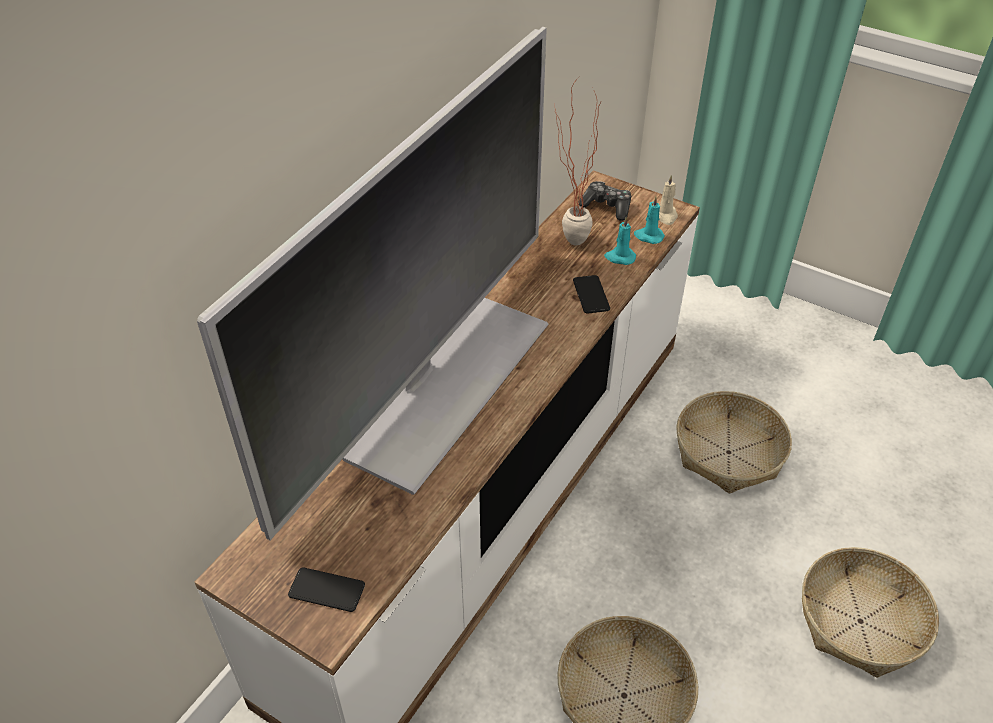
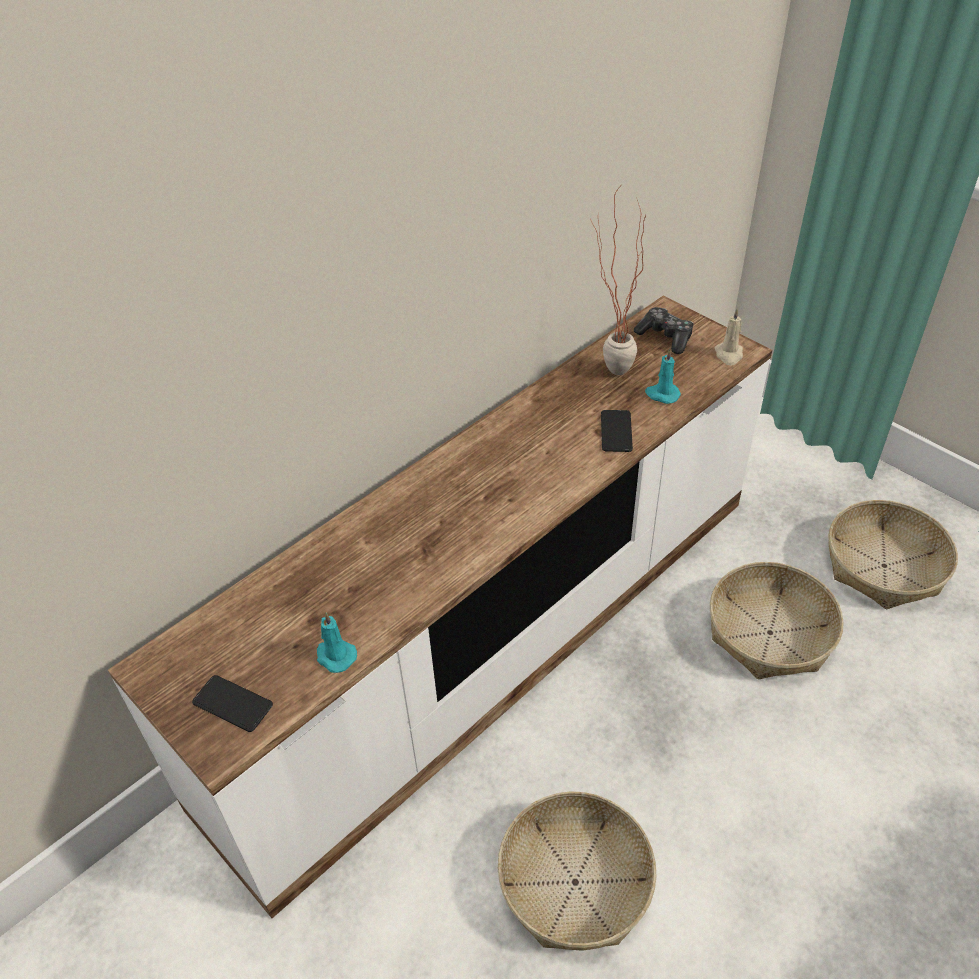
camera: 15 degrees right, 0 degrees up
television [197,27,549,540] -> none
turquoise candle [634,196,665,244] -> turquoise candle moved to [317,613,357,673]
basket [802,547,939,678] -> basket moved to [828,500,958,610]

